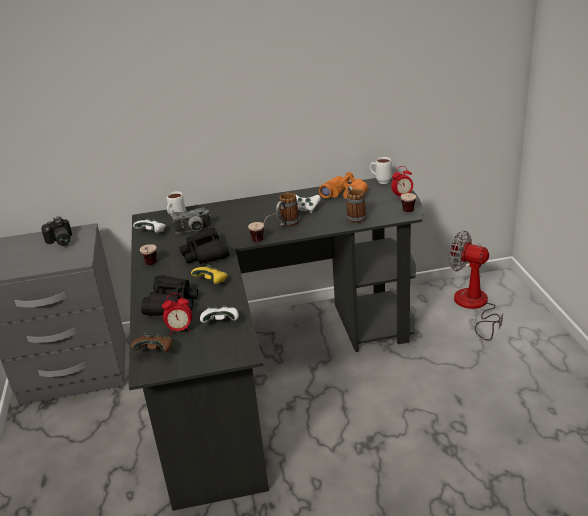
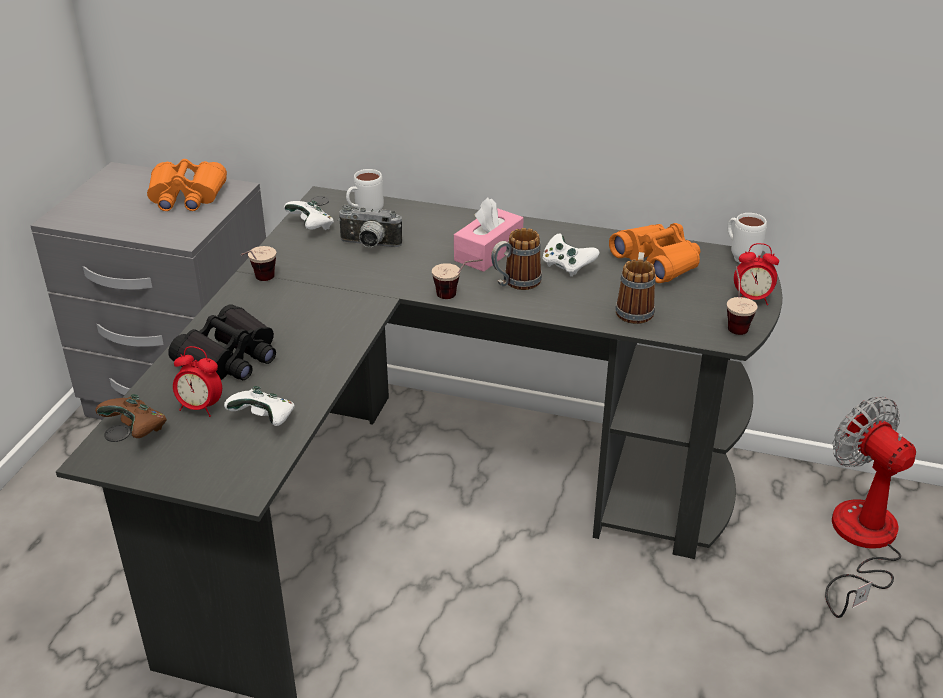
camera: 25 degrees right, 5 degrees up
camera [41,216,72,246] -> orange binoculars [147,159,227,211]
black binoculars [179,227,229,264] -> none
yellow game controller [191,265,228,284] -> none
none -> pink tissue box [454,198,524,272]

